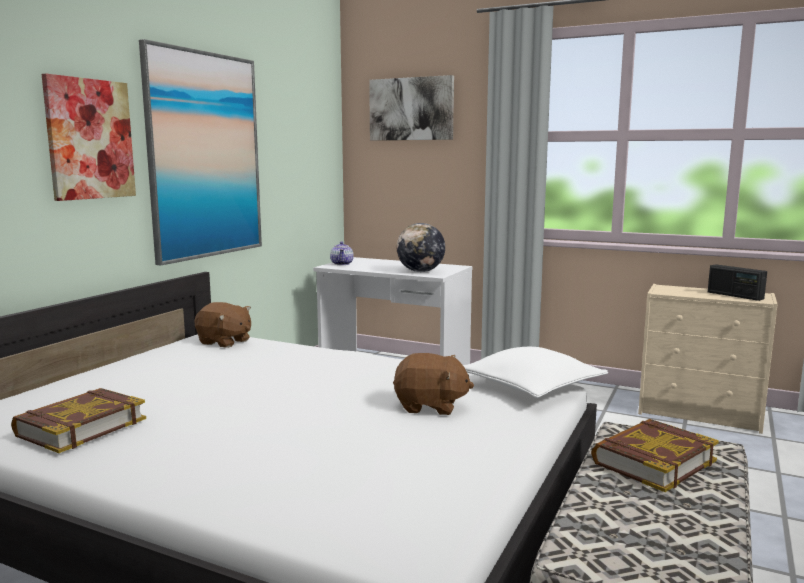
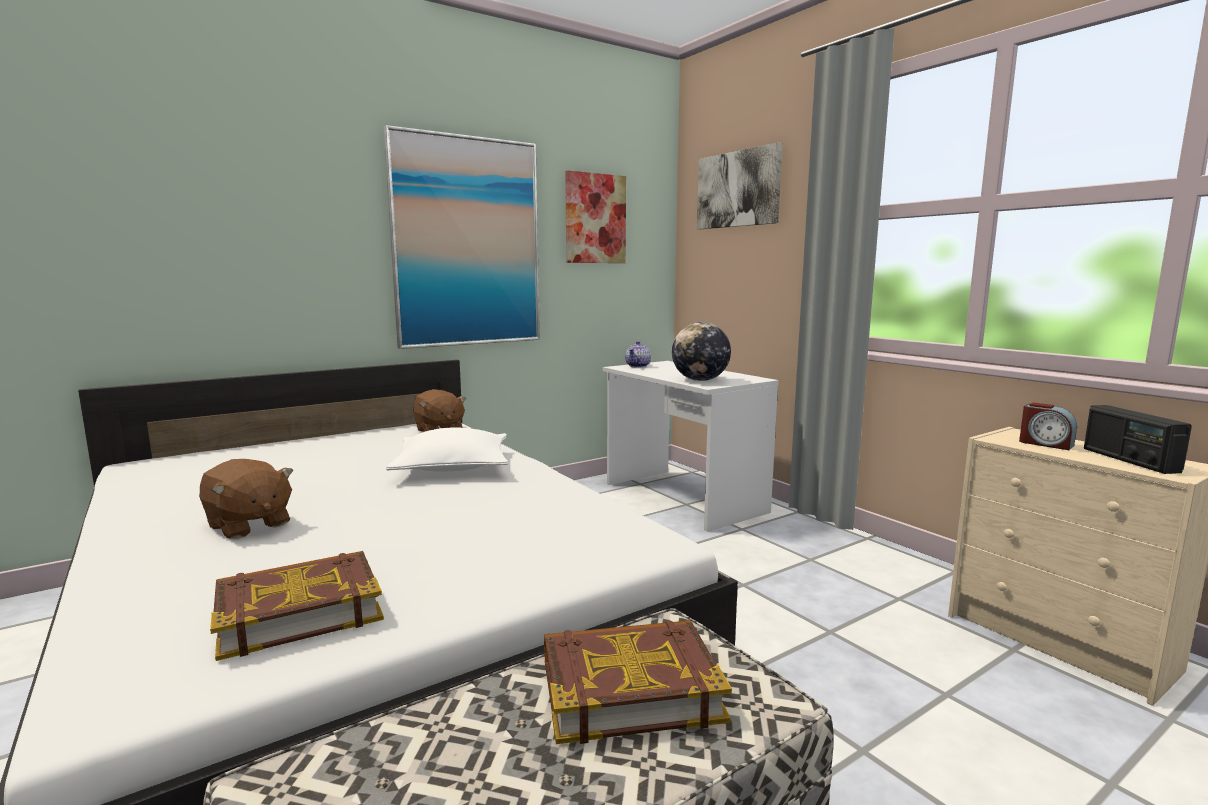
camera: 30 degrees right, 0 degrees up
book [11,388,146,453] -> book moved to [210,551,384,661]
picture [42,74,136,201] -> picture moved to [565,170,626,263]
brown plush toy [393,353,474,415] -> brown plush toy moved to [199,459,293,539]
white pillow [463,347,608,398] -> white pillow moved to [386,427,509,472]
none -> alarm clock [1019,402,1077,450]

